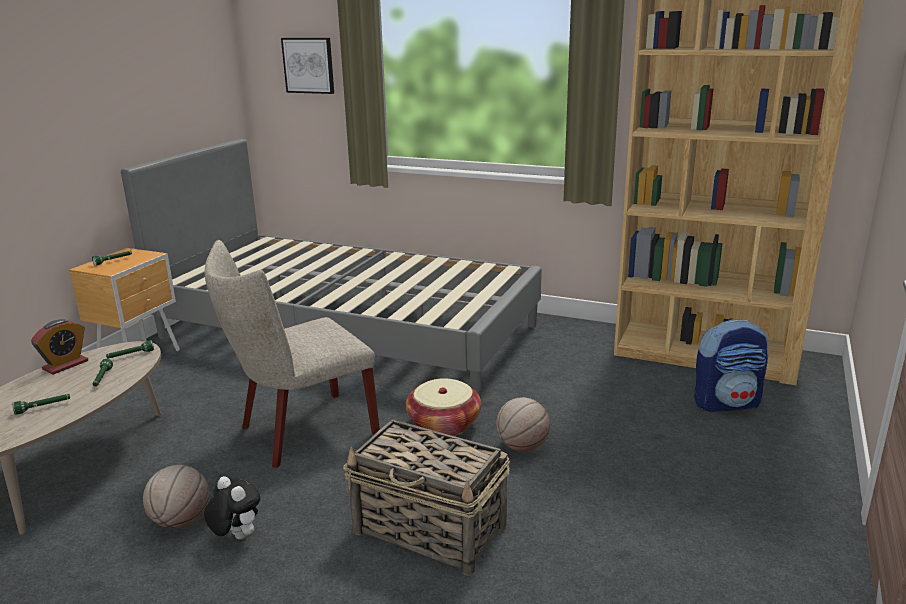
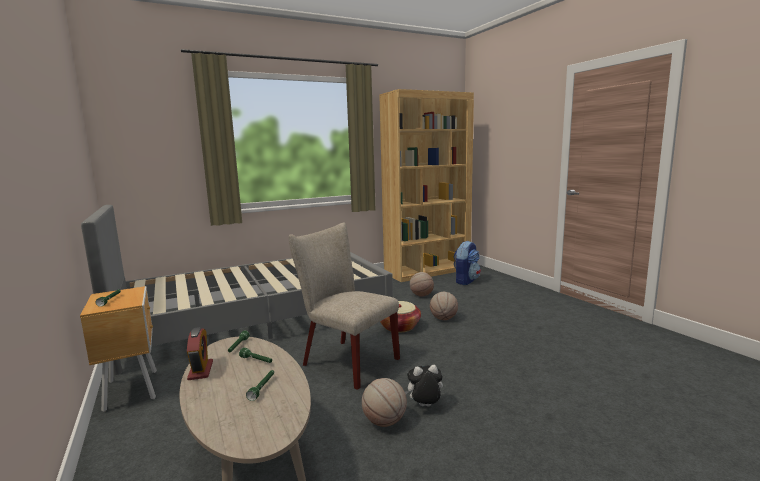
camera: 50 degrees left, 10 degrees down
beige chair [205,240,380,468] -> beige chair turned 120 degrees clockwise [289,223,400,390]
picture [281,38,334,94] -> none
basket [343,420,510,576] -> none
none -> basketball [410,272,434,297]

